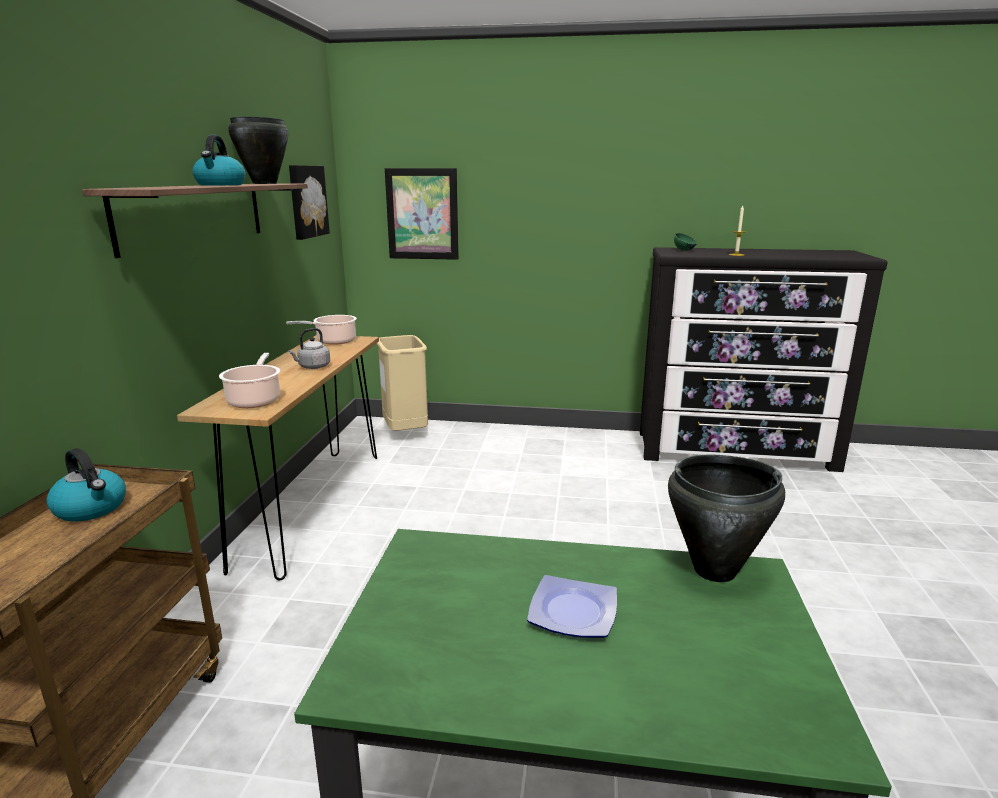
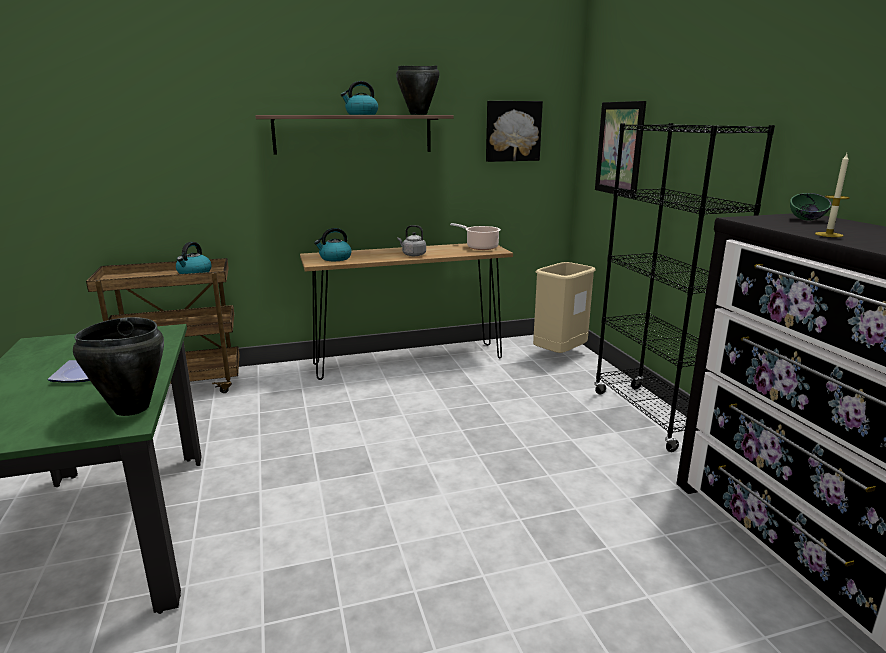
camera: 65 degrees right, 0 degrees up
cooking pot [219,353,280,408] -> kettle [314,228,352,261]
none -> black bookcase [594,123,775,452]

